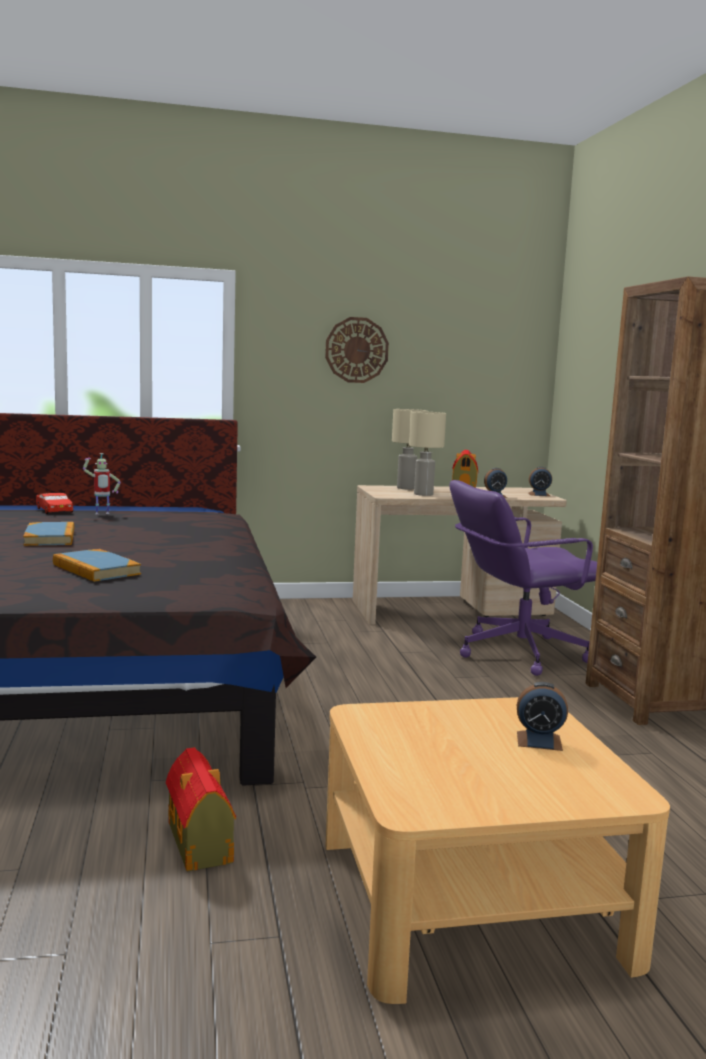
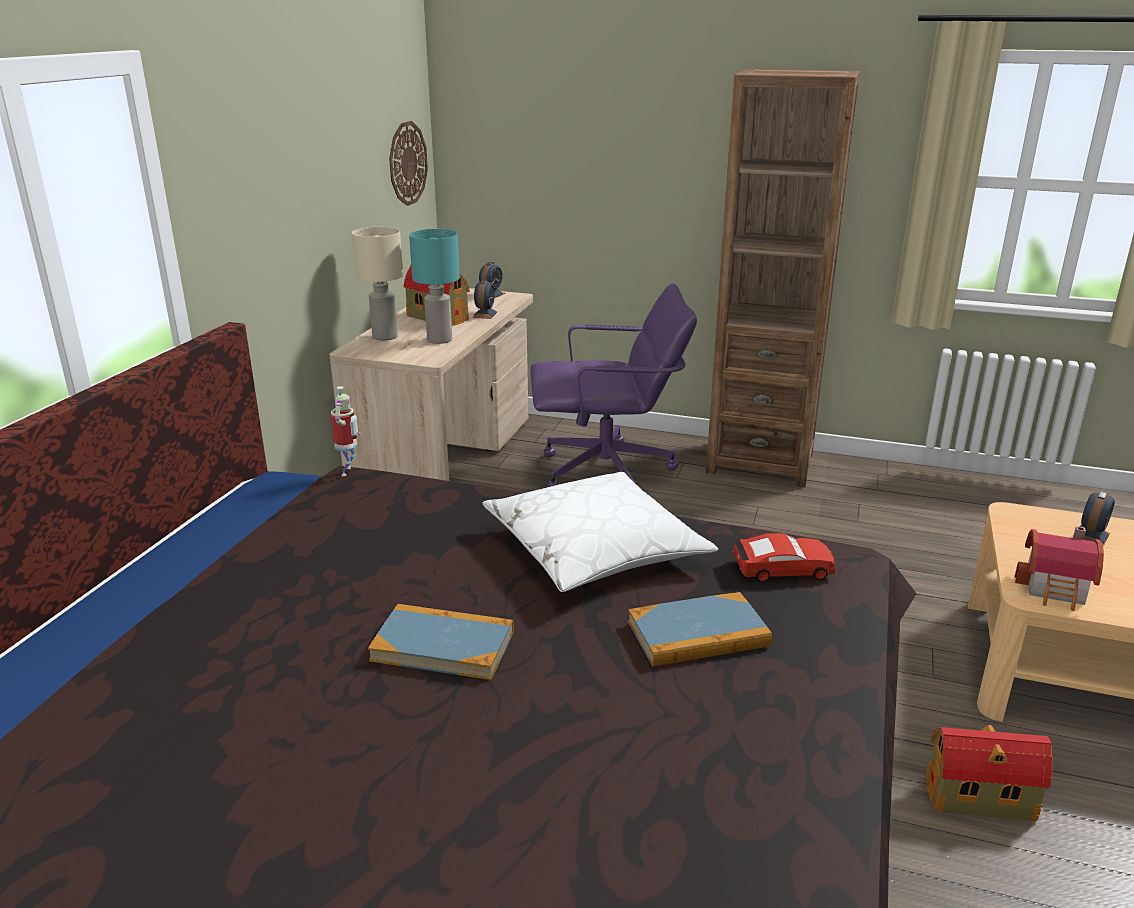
camera: 60 degrees left, 15 degrees up
red toy car [36,493,73,514] -> red toy car moved to [732,533,835,582]
toy robot [83,453,121,514] -> toy robot moved to [331,386,361,476]
wall clock [325,317,389,383] -> wall clock moved to [389,121,428,206]
beige table lamp [409,411,446,496] -> turquoise table lamp [409,229,460,344]
purple office chair [450,480,597,676] -> purple office chair turned 105 degrees counterclockwise [530,283,697,487]
none -> white pillow [483,472,718,592]
none -> toy house [1014,526,1104,611]

